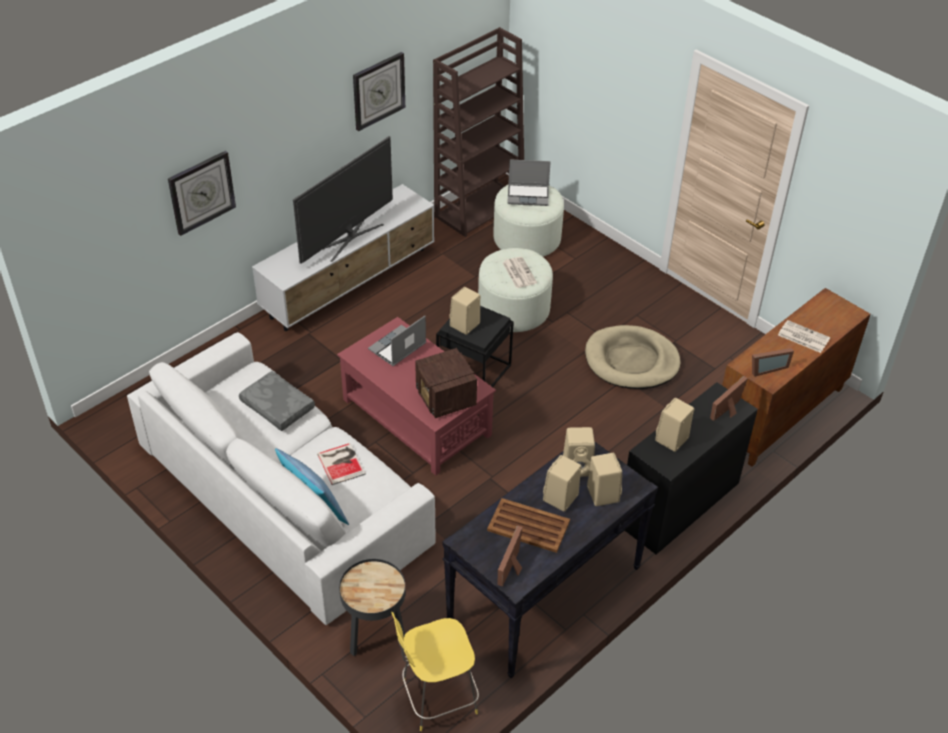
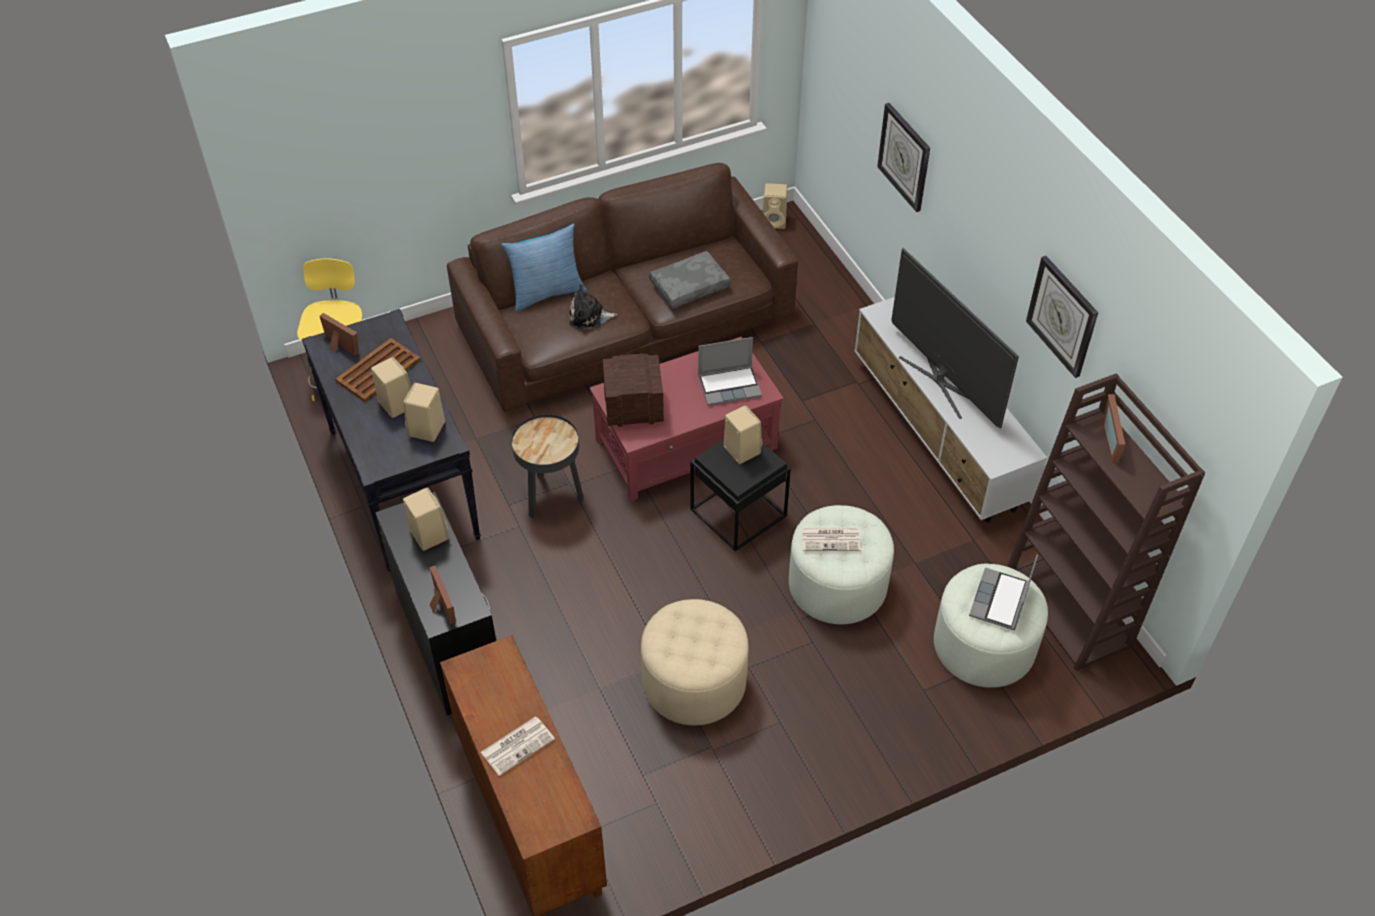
camera: 110 degrees right, 5 degrees up
white sofa [127,332,436,625] -> brown sofa [447,163,798,412]
book [317,443,366,485] -> plush toy [569,284,617,329]
black side table [339,559,406,656] -> black side table moved to [511,414,584,519]
laptop [368,316,426,366] -> laptop turned 105 degrees clockwise [698,337,762,406]
beige dog bed [585,325,681,389] -> beige ottoman [641,599,748,725]
beige speaker [587,453,622,506] -> beige speaker moved to [762,183,787,229]
picture frame [752,348,794,377] -> picture frame moved to [1102,394,1125,463]

